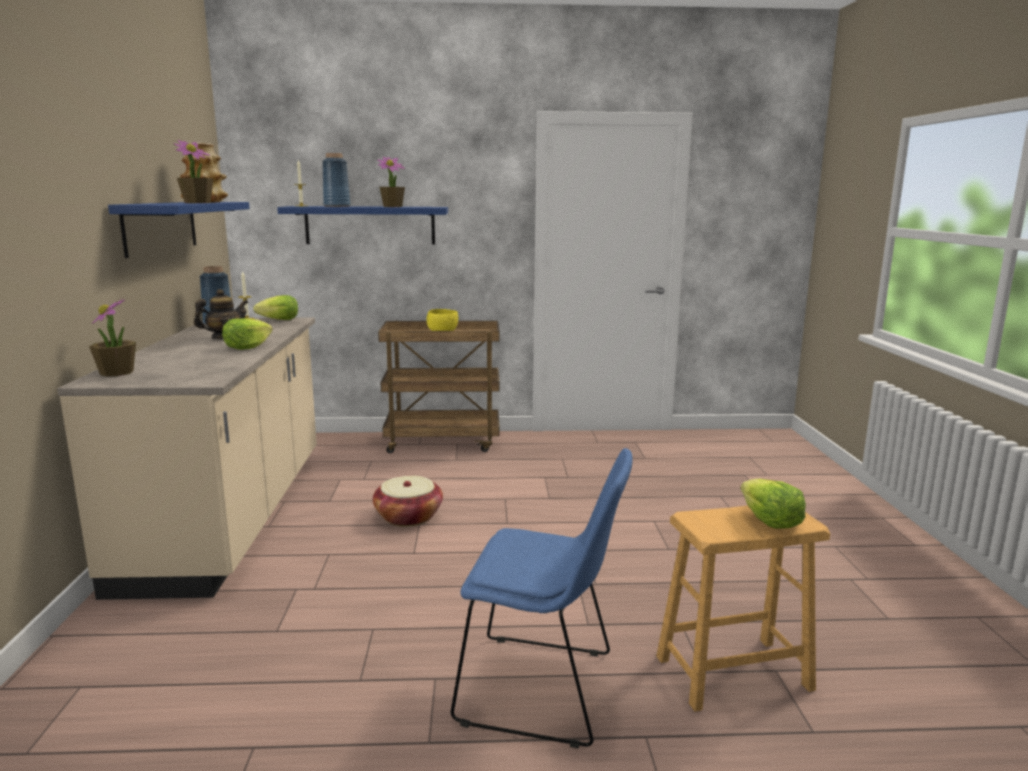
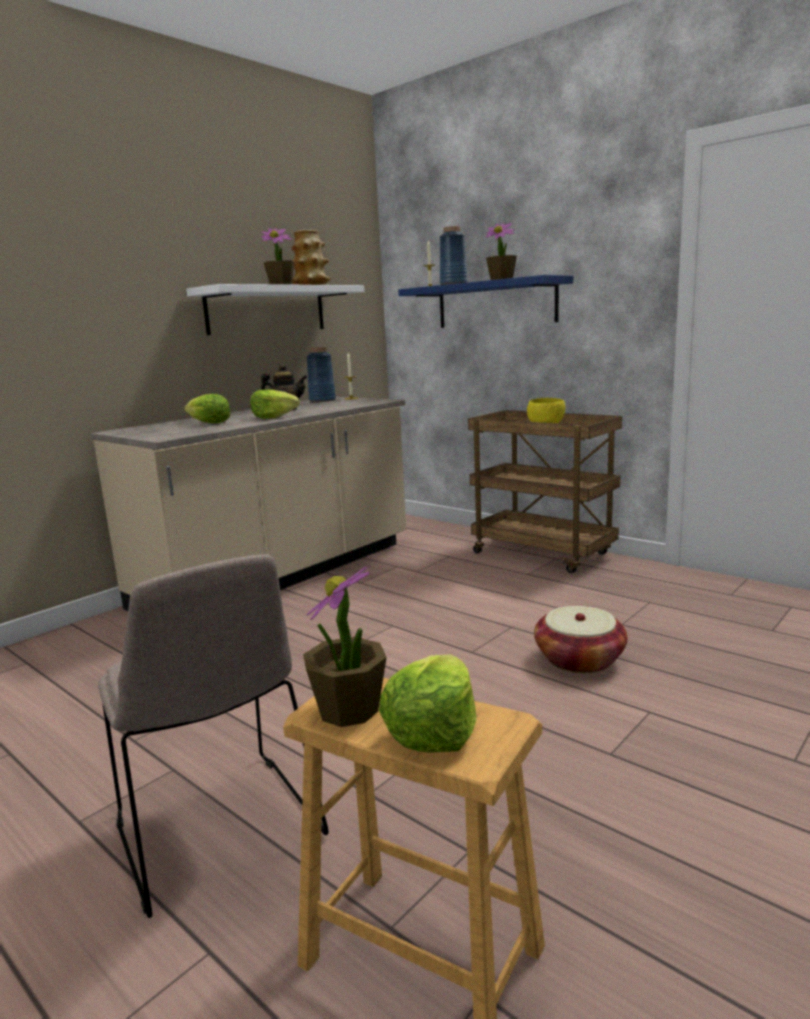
camera: 45 degrees right, 0 degrees up
potted plant [89,299,136,377] -> potted plant moved to [303,565,386,727]
blue shelf [108,202,250,258] -> white shelf [186,284,364,335]
lettuce [253,295,298,320] -> lettuce moved to [184,394,231,423]
basket [373,476,443,527] -> basket moved to [534,606,628,674]
blue chair [451,448,633,749] -> beige chair [98,554,329,918]

